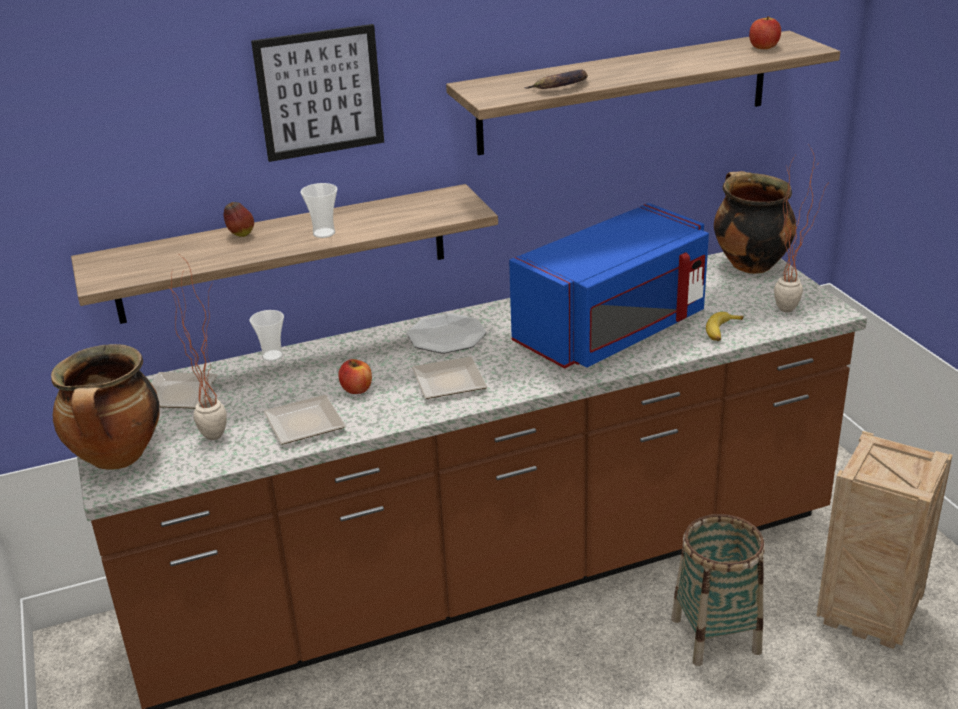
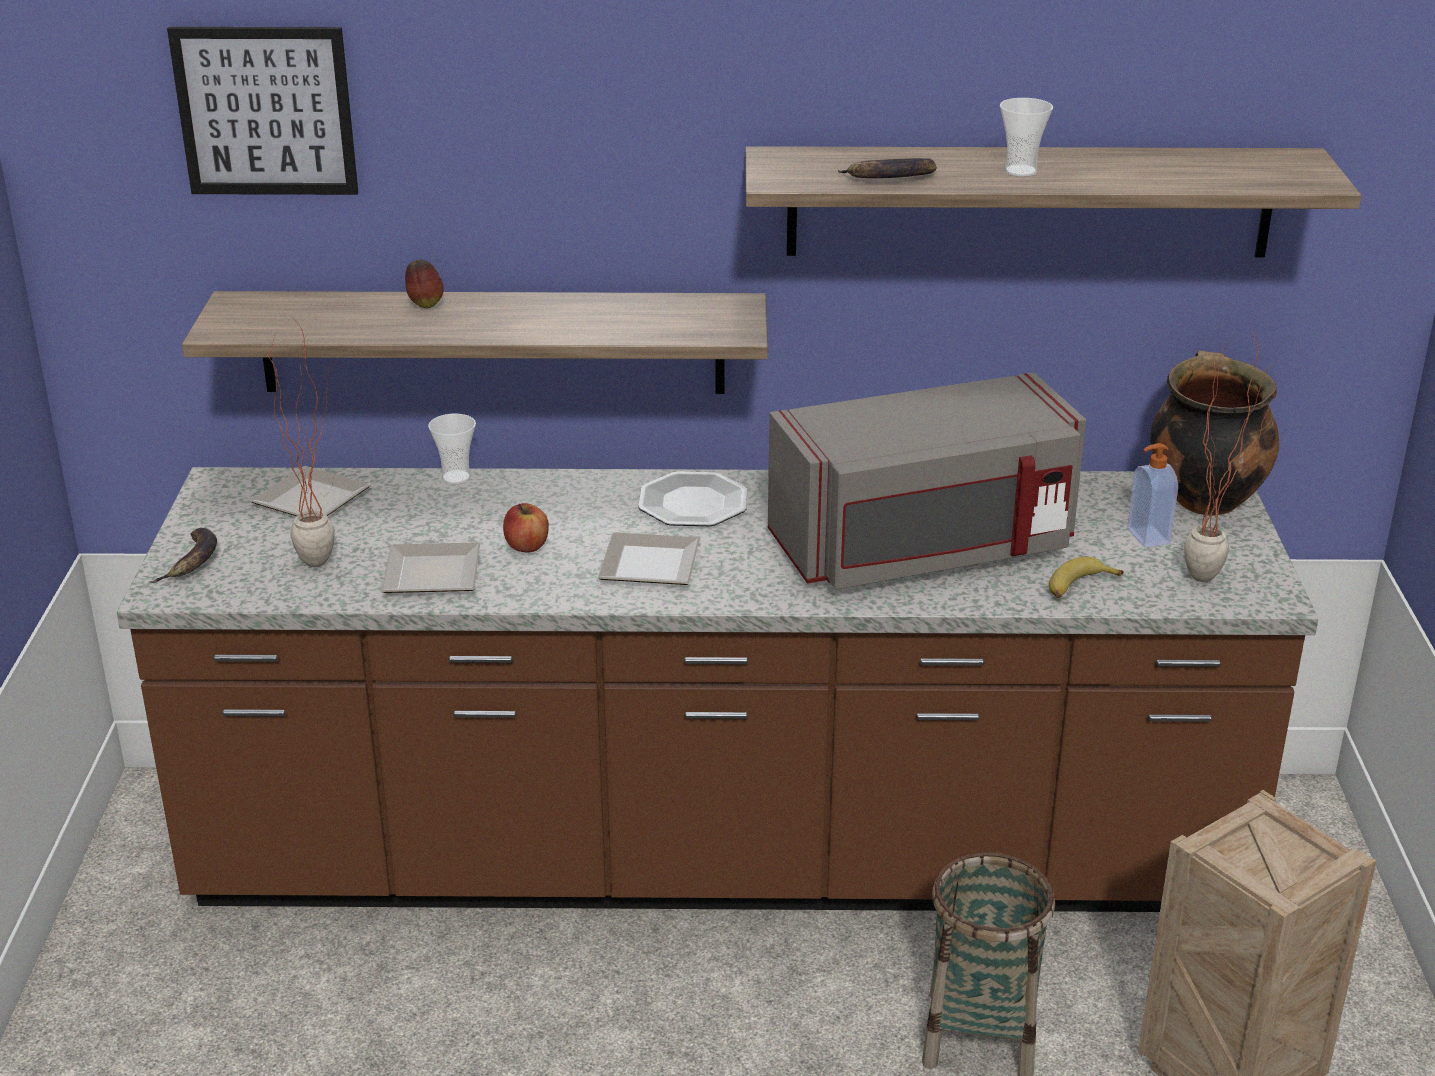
camera: 20 degrees right, 0 degrees up
cooking pot [51,344,160,469] -> banana [150,528,217,583]
picture [251,24,384,162] -> picture moved to [167,27,358,195]
cup [301,183,337,238] -> cup moved to [1000,98,1053,177]
blue microwave [509,203,709,369] -> grey microwave [768,372,1086,589]
apple [749,16,781,49] -> none
none -> soap dispenser [1127,443,1178,548]

